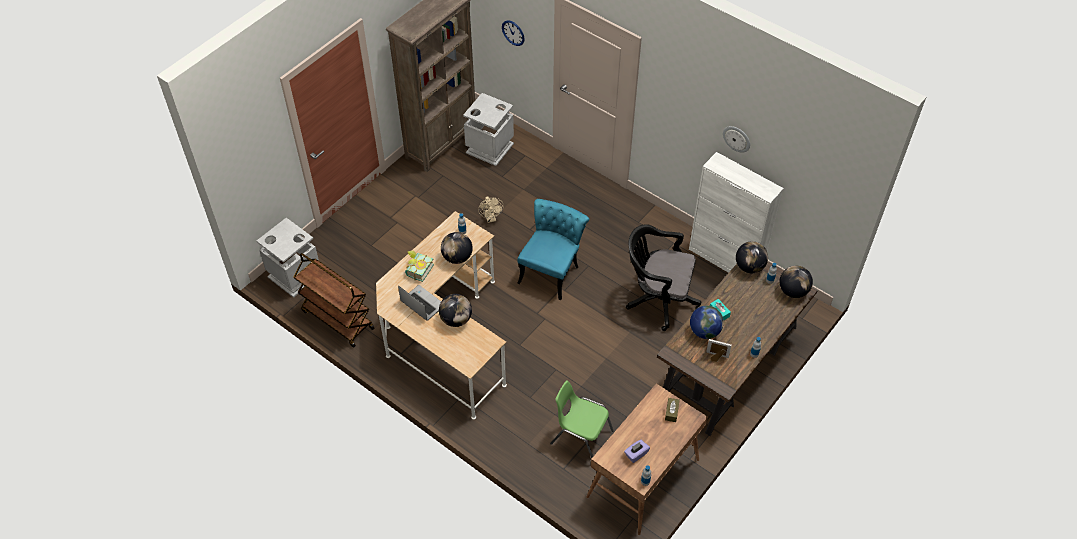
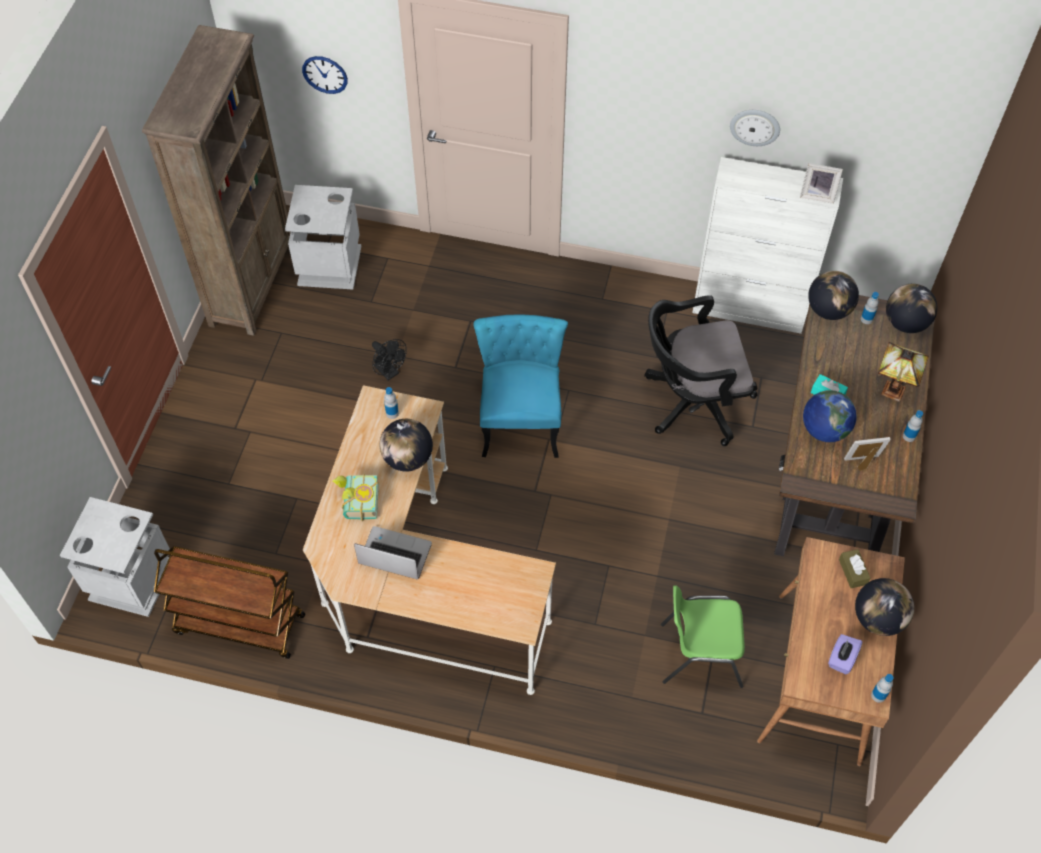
camera: 25 degrees left, 5 degrees up
globe [439,294,472,327] -> globe moved to [855,578,914,636]
beige fan [478,197,504,223] -> black fan [372,339,407,381]
none -> picture frame [800,163,843,204]
none -> table lamp [878,342,929,402]

